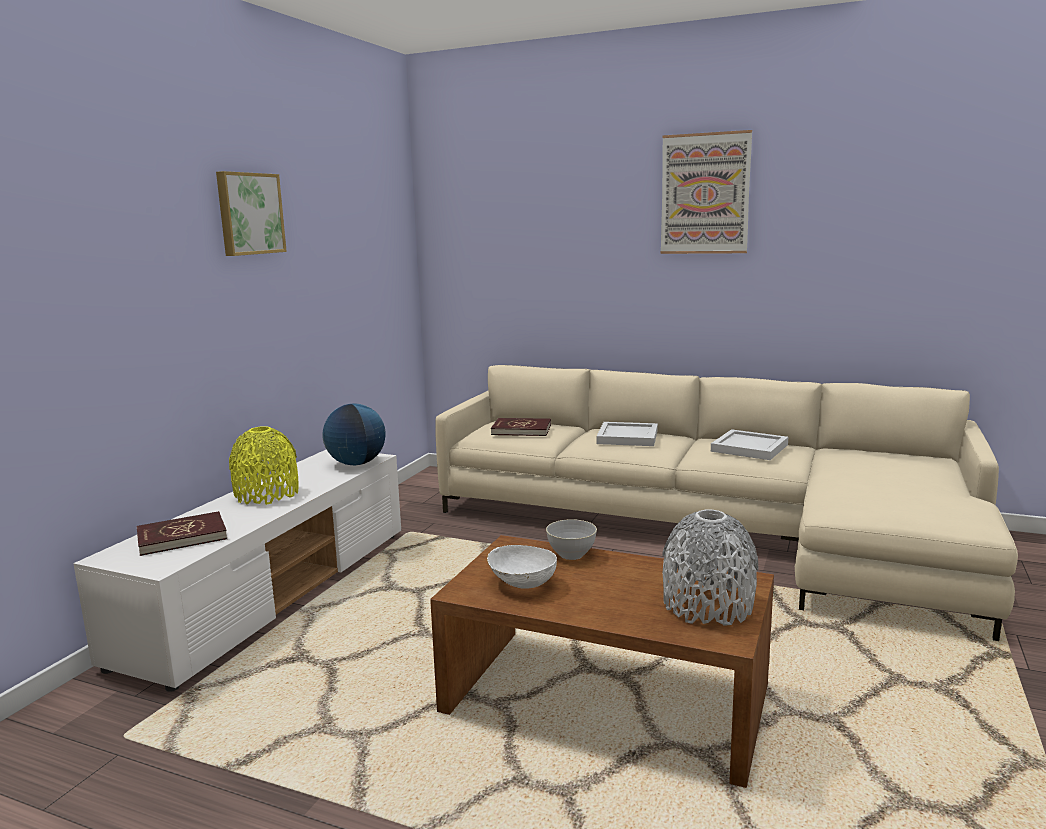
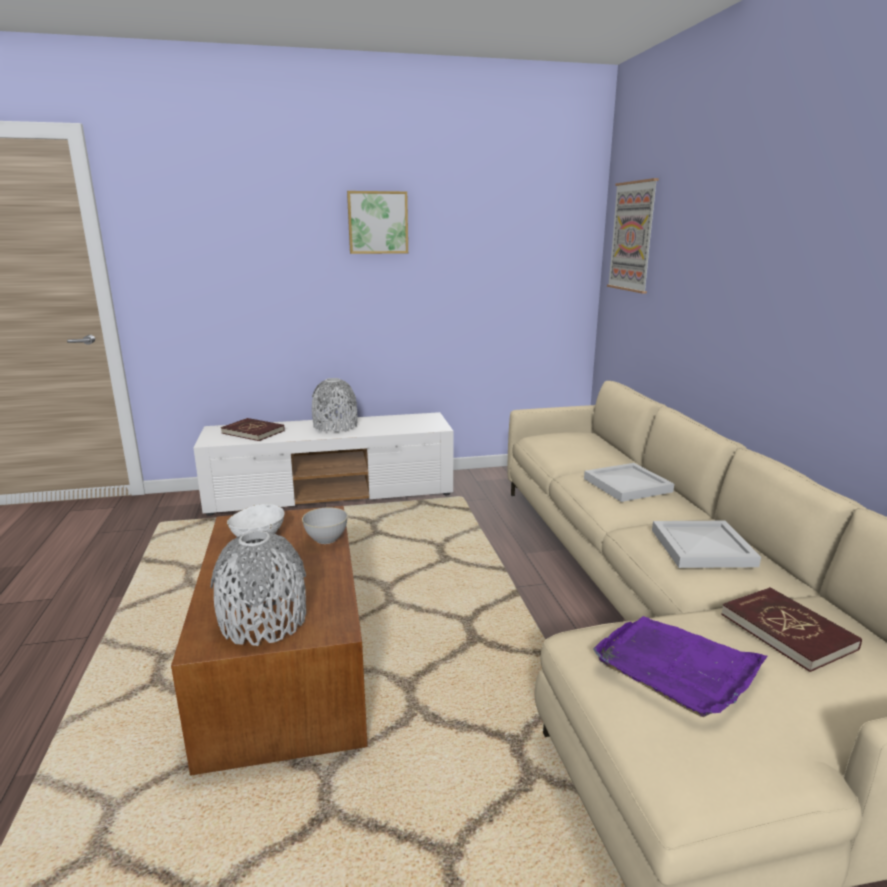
camera: 55 degrees right, 5 degrees up
yellow vase [229,426,298,505] -> grey vase [312,378,357,432]
globe [322,404,386,465] -> none
red book [491,418,551,436] -> red book moved to [721,587,862,672]
picture [661,130,752,254] -> picture moved to [607,178,659,294]
none -> purple tray [593,616,768,717]

